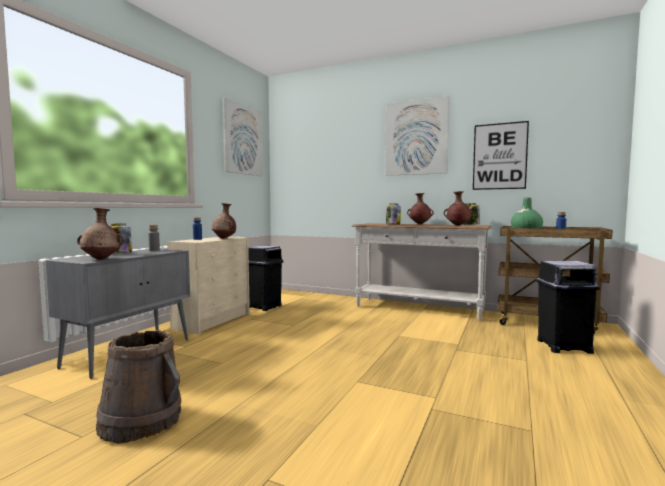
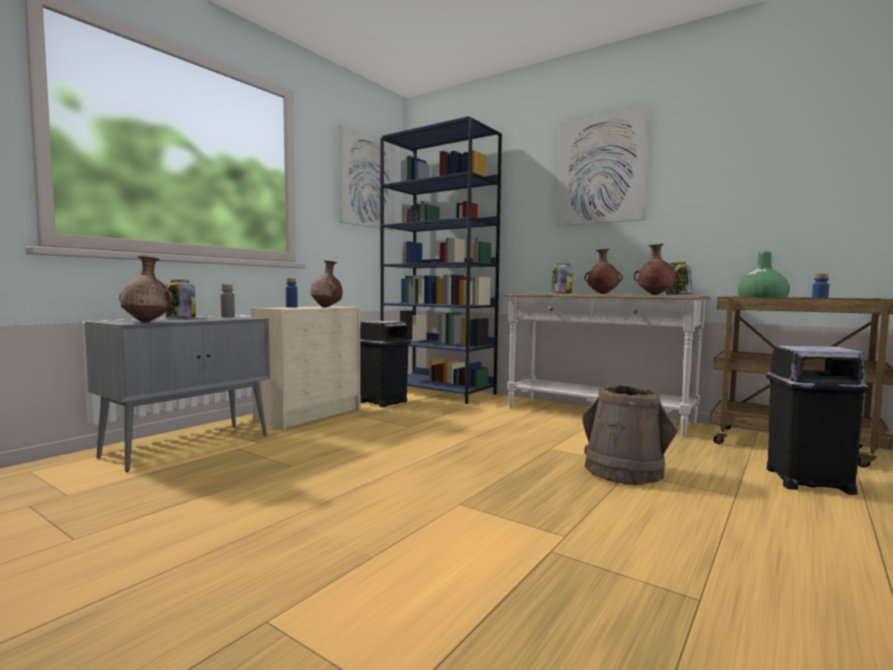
camera: 10 degrees right, 0 degrees up
brown bucket [96,330,181,444] -> brown bucket moved to [582,385,678,485]
picture [473,121,529,190] -> none
none -> blue bookcase [380,116,502,404]

